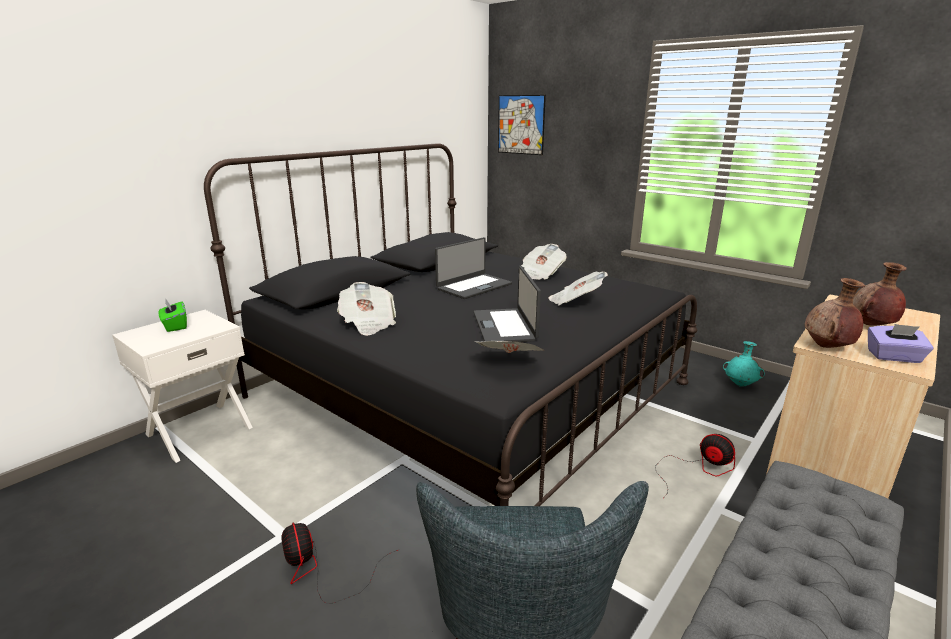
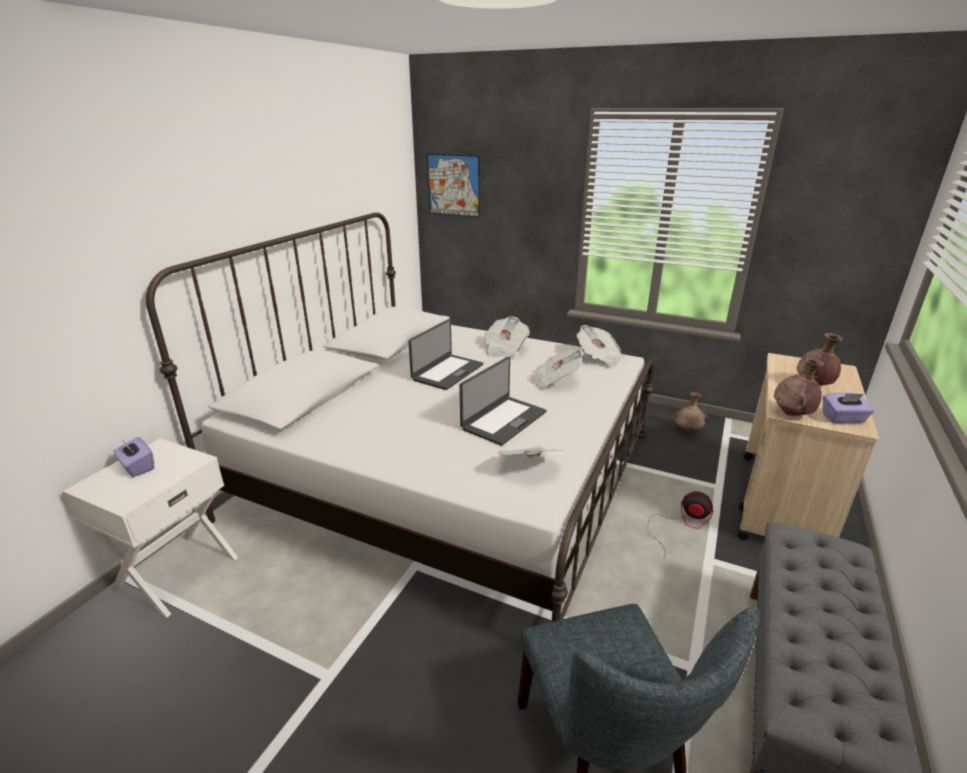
camera: 15 degrees left, 5 degrees up
green tissue box [159,298,187,332] -> purple tissue box [113,437,154,477]
black bed [204,143,697,506] -> white bed [146,212,653,622]
fan [281,522,400,603] -> none
newspaper [337,282,396,336] -> newspaper moved to [577,325,624,368]
laptop [474,266,541,342] -> laptop turned 120 degrees counterclockwise [459,357,547,446]
turquoise vase [723,341,765,387] -> brown vase [673,392,709,433]

